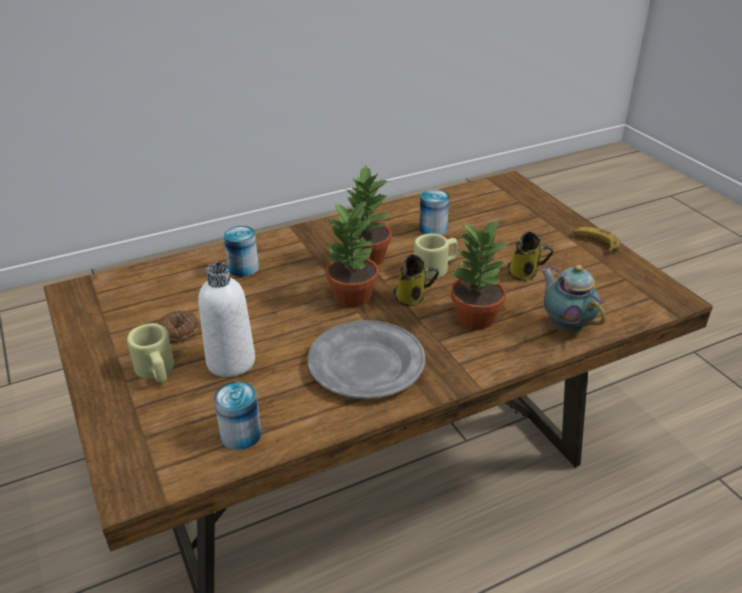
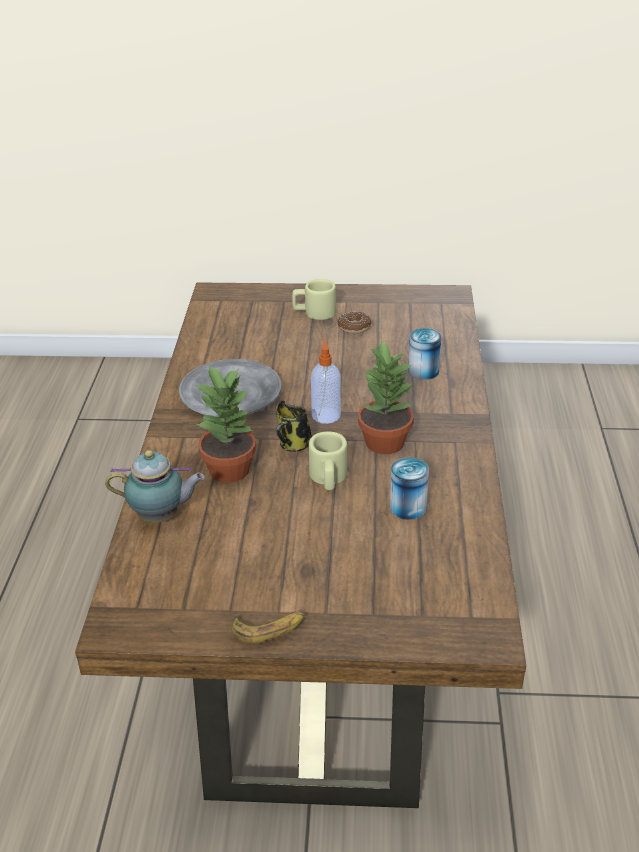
camera: 120 degrees right, 0 degrees up
white bottle [198,262,255,377] -> none
can [214,382,261,450] -> none
potted plant [326,200,379,307] -> soap dispenser [311,339,341,424]
mug [508,232,553,281] -> none

